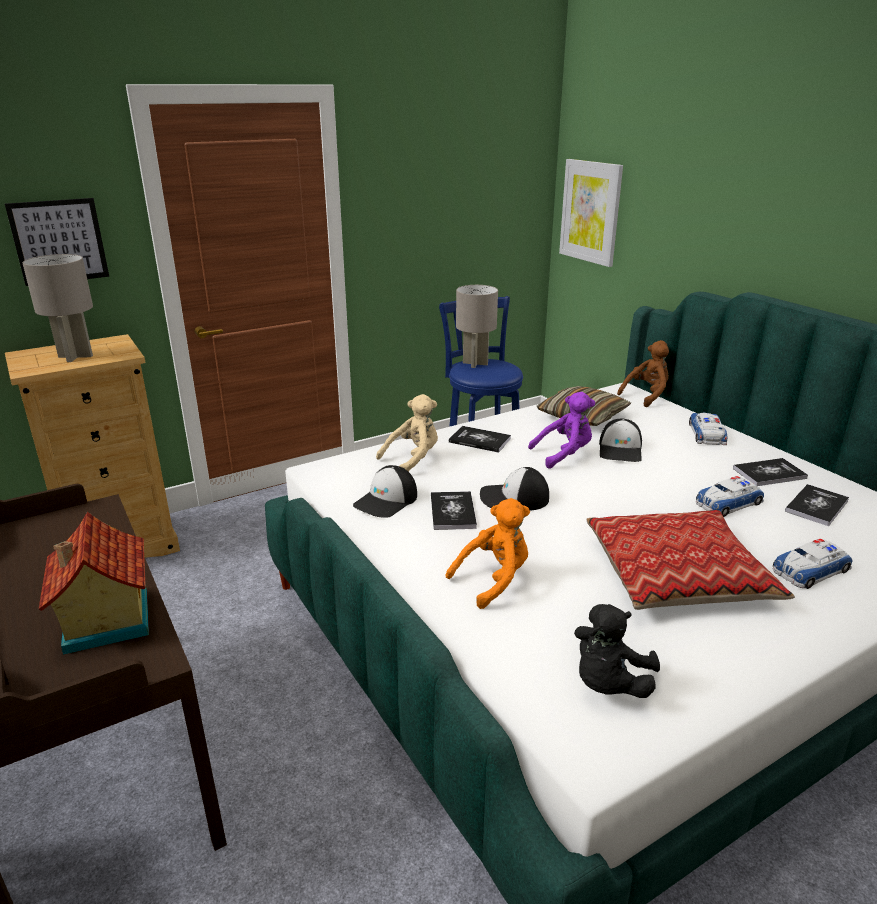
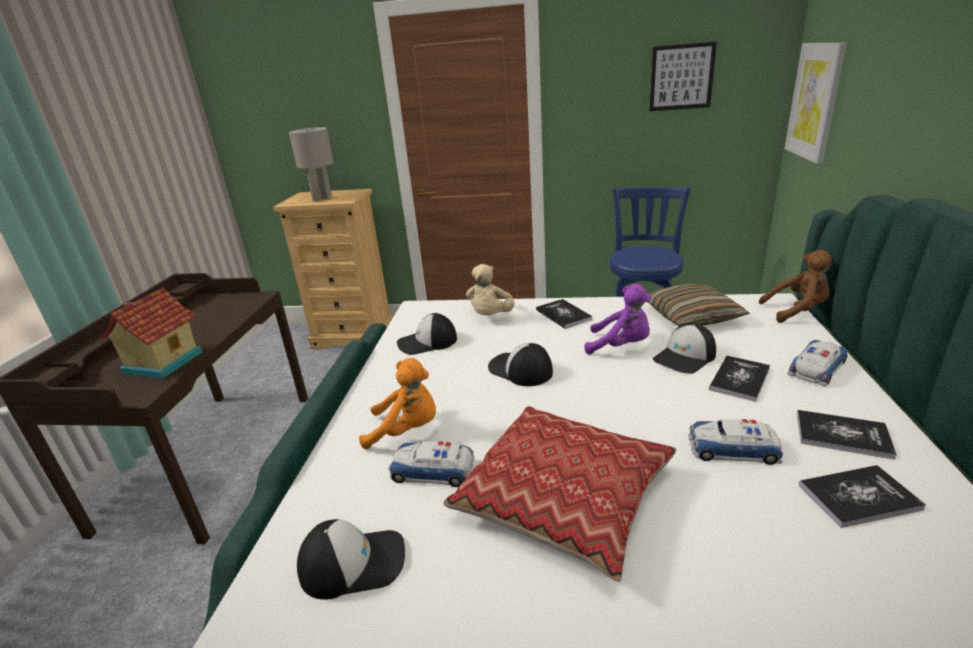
camera: 40 degrees right, 0 degrees up
picture [5,198,109,286] -> picture moved to [649,42,717,111]
beige plush toy [376,394,438,472] -> beige plush toy turned 105 degrees clockwise [466,264,515,315]
book [431,491,477,530] -> book moved to [709,356,770,402]
grey table lamp [456,285,498,368] -> none
black plush toy [574,604,660,698] -> cap [297,519,405,600]
toy car [773,539,852,589] -> toy car moved to [388,441,475,487]

